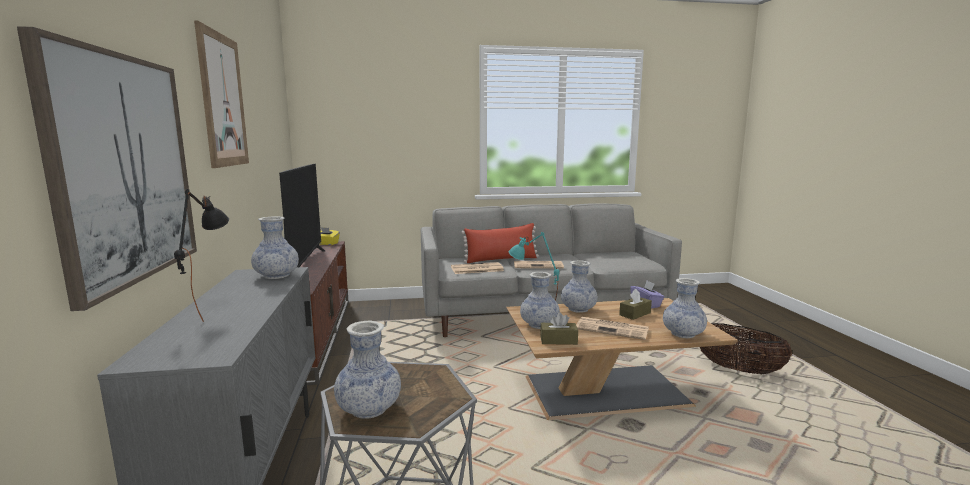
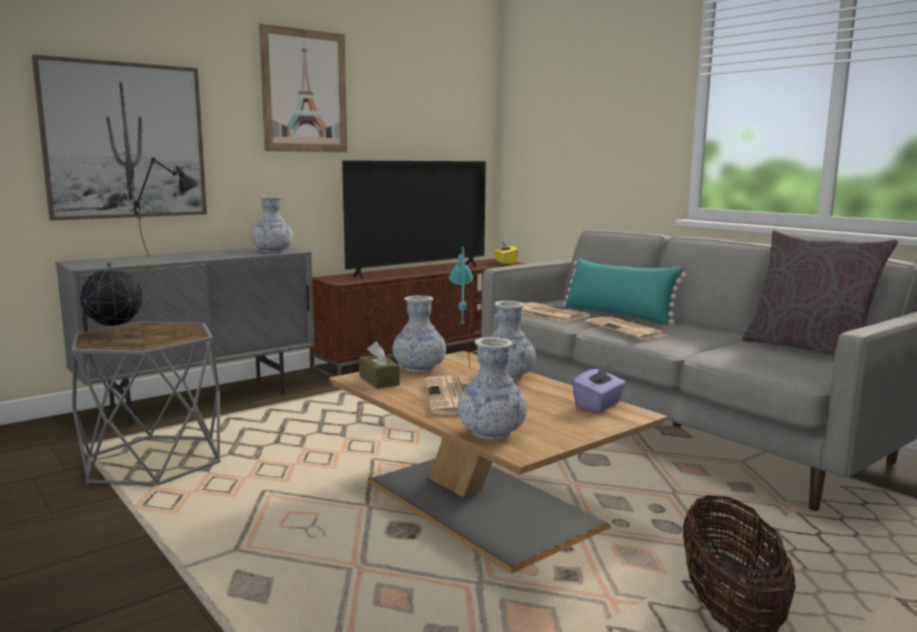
camera: 60 degrees right, 0 degrees up
vase [334,320,401,419] -> globe [80,262,143,334]
red pillow [461,223,539,263] -> turquoise pillow [563,258,687,325]
brown tissue box [619,289,652,320] -> none
none -> grey pillow [742,231,898,356]

